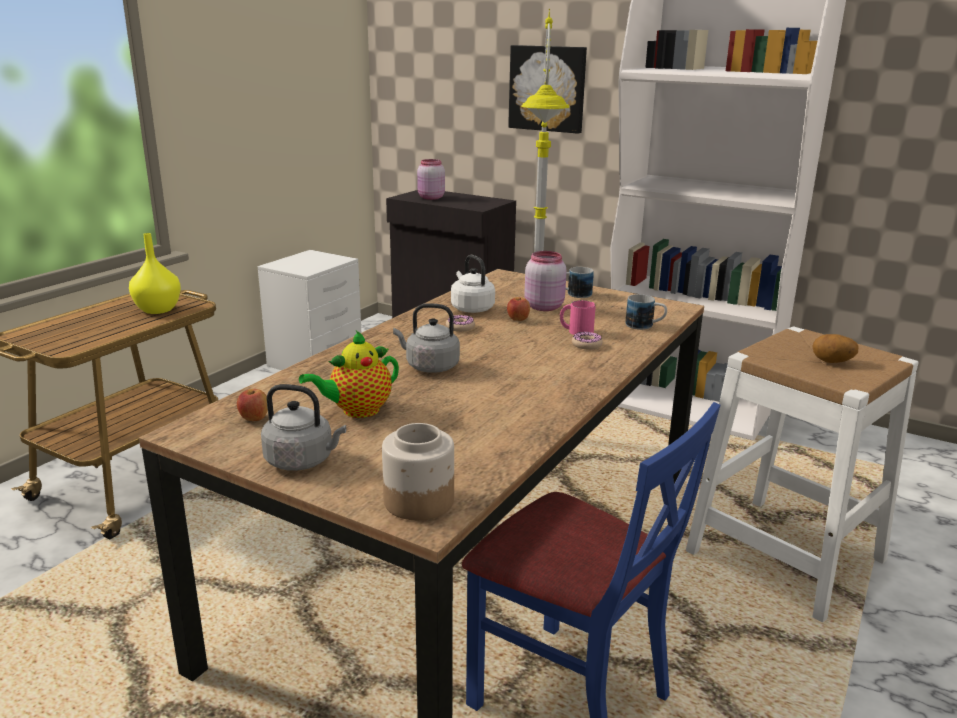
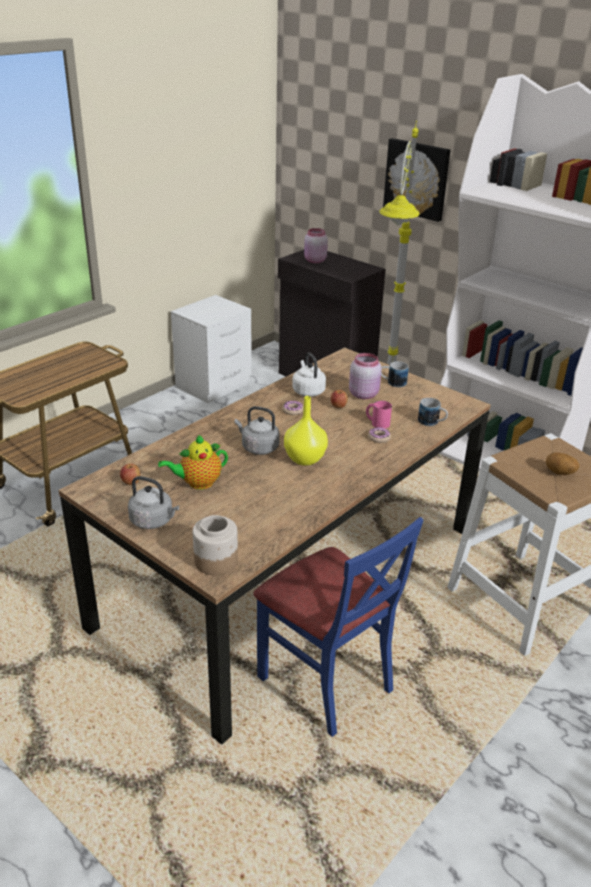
camera: 10 degrees right, 10 degrees up
yellow vase [129,233,181,314] -> yellow vase moved to [284,396,328,466]

